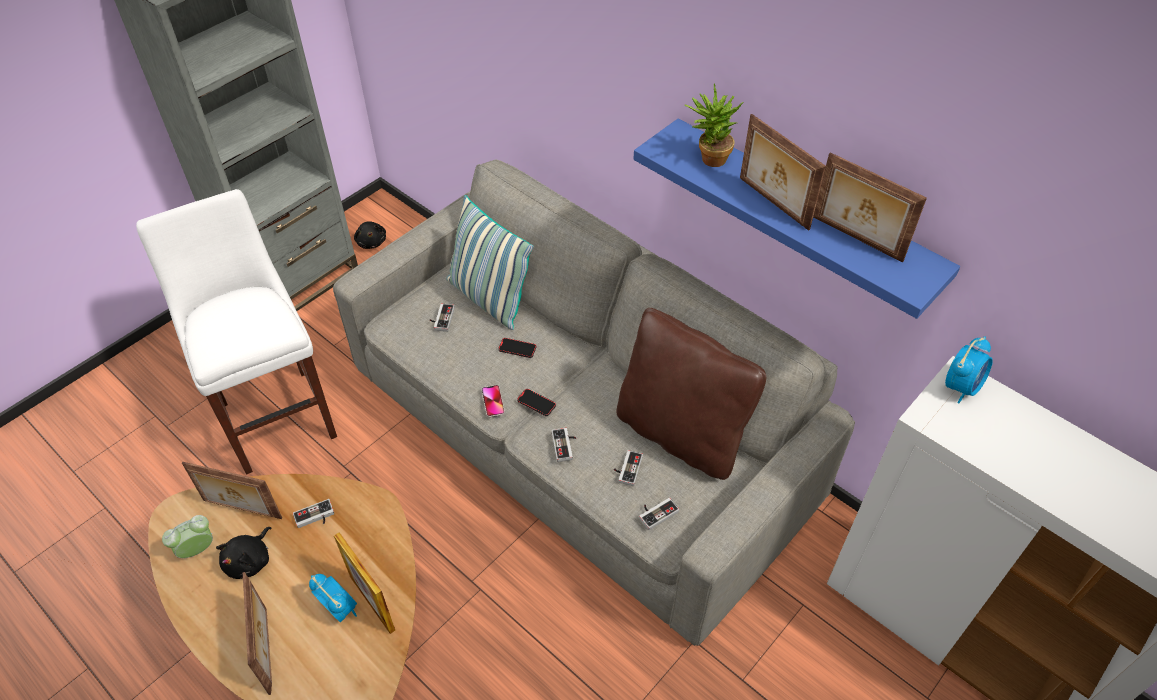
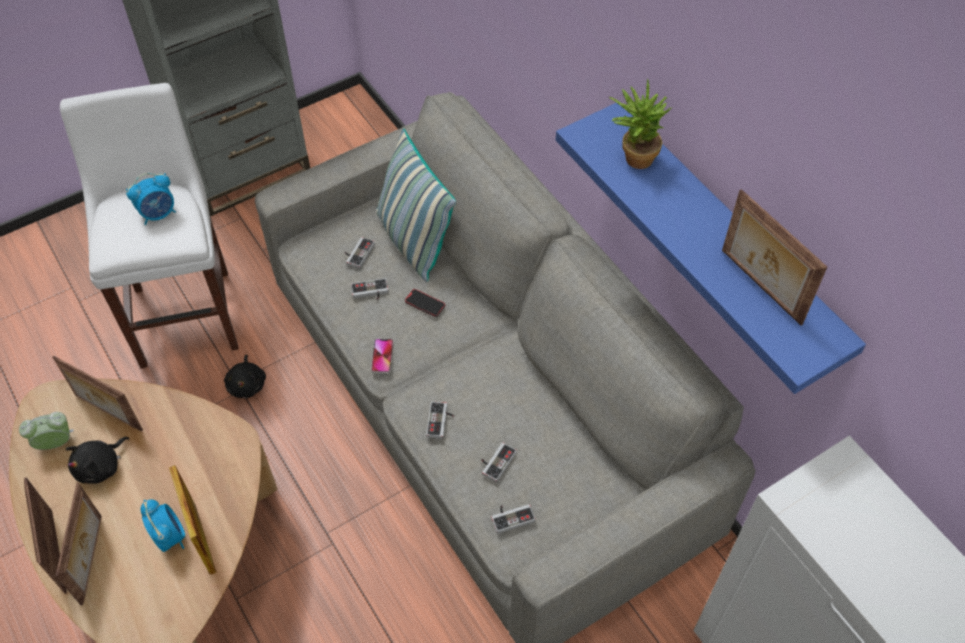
camera: 15 degrees right, 5 degrees up
game controller [293,499,334,528] -> game controller moved to [351,278,388,300]
black plush toy [354,221,386,249] -> black plush toy moved to [224,355,266,399]
phone [517,389,556,416] -> none
brown pillow [616,308,766,480] -> none
picture frame [740,114,826,231] -> picture frame moved to [24,477,67,594]
alarm clock [945,336,993,404] -> alarm clock moved to [126,173,176,225]

